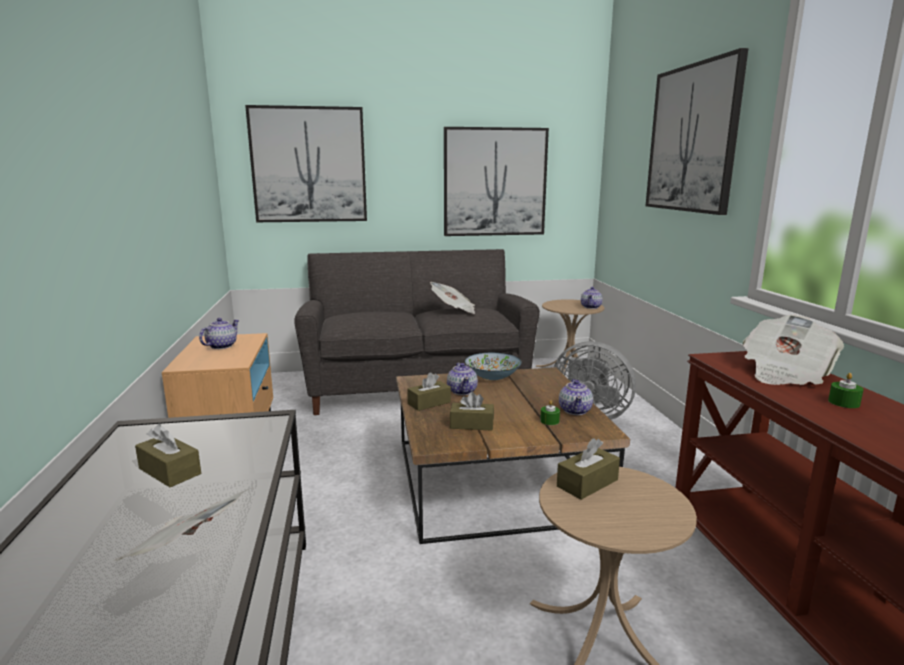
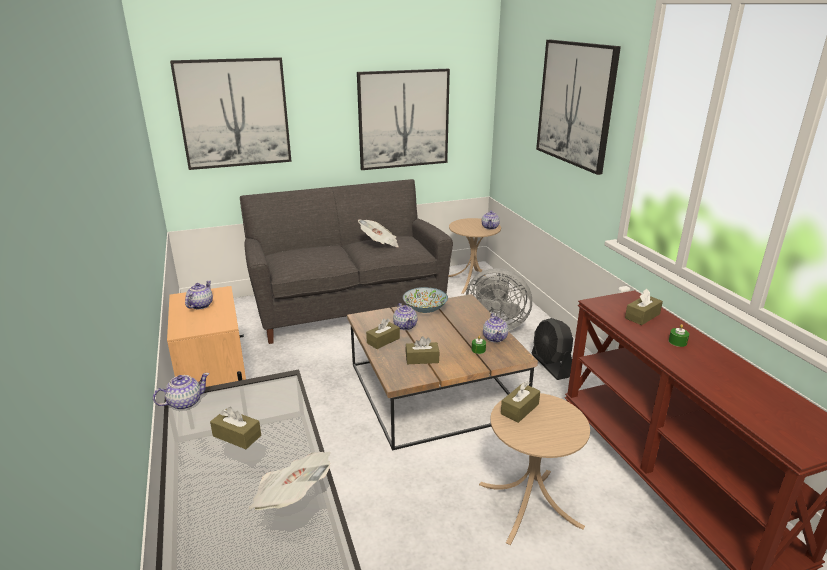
camera: 10 degrees left, 10 degrees up
newspaper [743,315,844,385] -> brown tissue box [625,289,663,325]
none -> teapot [153,373,209,410]
none -> black fan [532,318,573,380]

